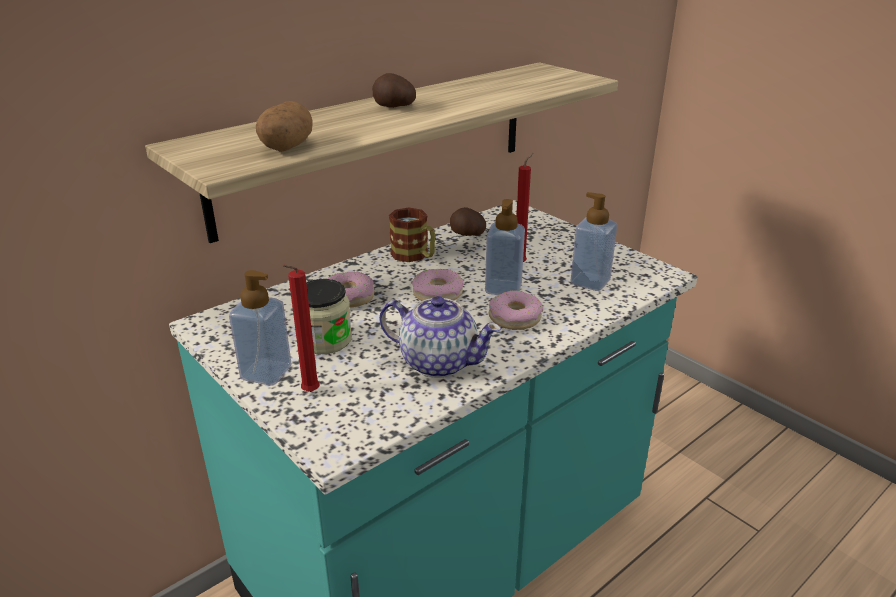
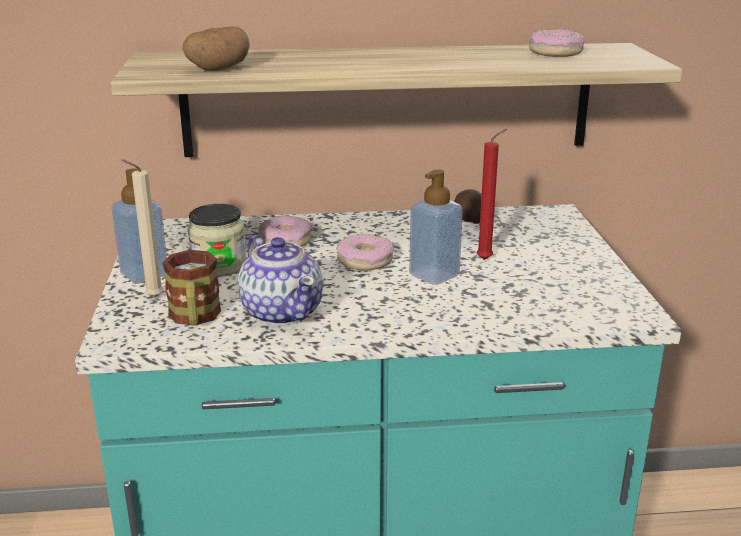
camera: 35 degrees right, 5 degrees down
red candle [283,265,320,392] -> beige candle [121,159,164,298]
potato [372,73,416,108] -> none
mug [389,208,435,262] -> mug moved to [162,250,221,326]
donut [488,291,543,330] -> donut moved to [529,29,585,57]
soap dispenser [571,192,617,291] -> none

